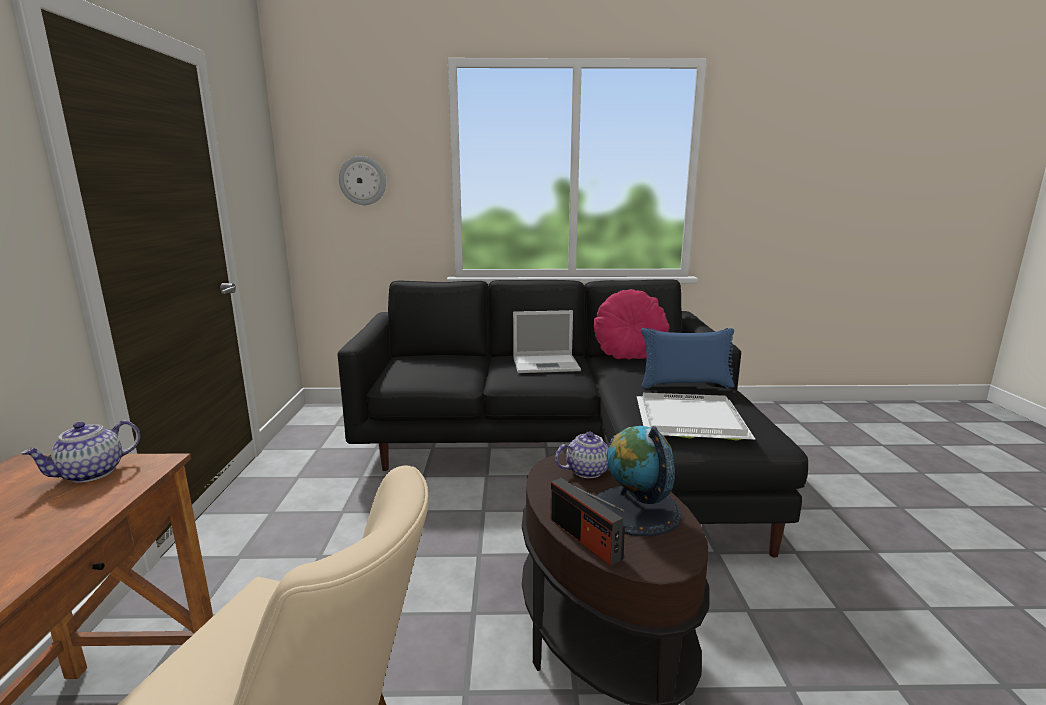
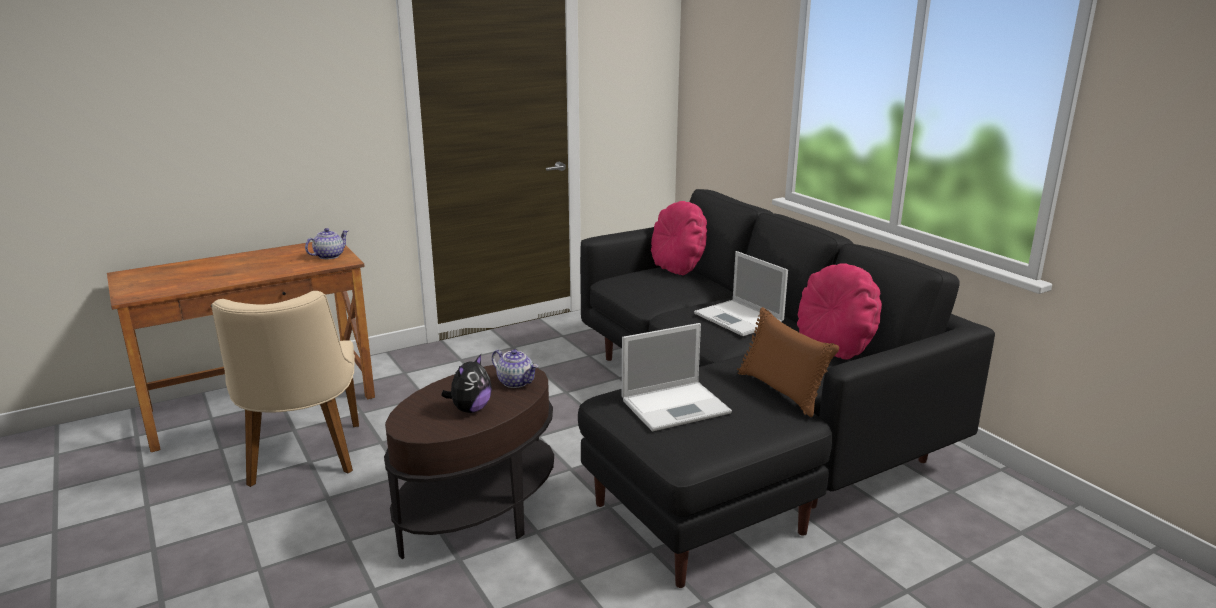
camera: 60 degrees right, 5 degrees up
teapot [21,420,140,483] -> teapot turned 120 degrees clockwise [305,228,348,259]
wall clock [339,156,386,205] -> none
radio [551,478,625,566] -> none
globe [595,426,682,537] -> plush toy [441,354,492,413]
white tray [637,393,756,441] -> laptop [622,323,732,431]
blue pillow [641,328,734,388] -> brown pillow [737,307,839,417]
none -> pink pillow [651,201,707,275]

